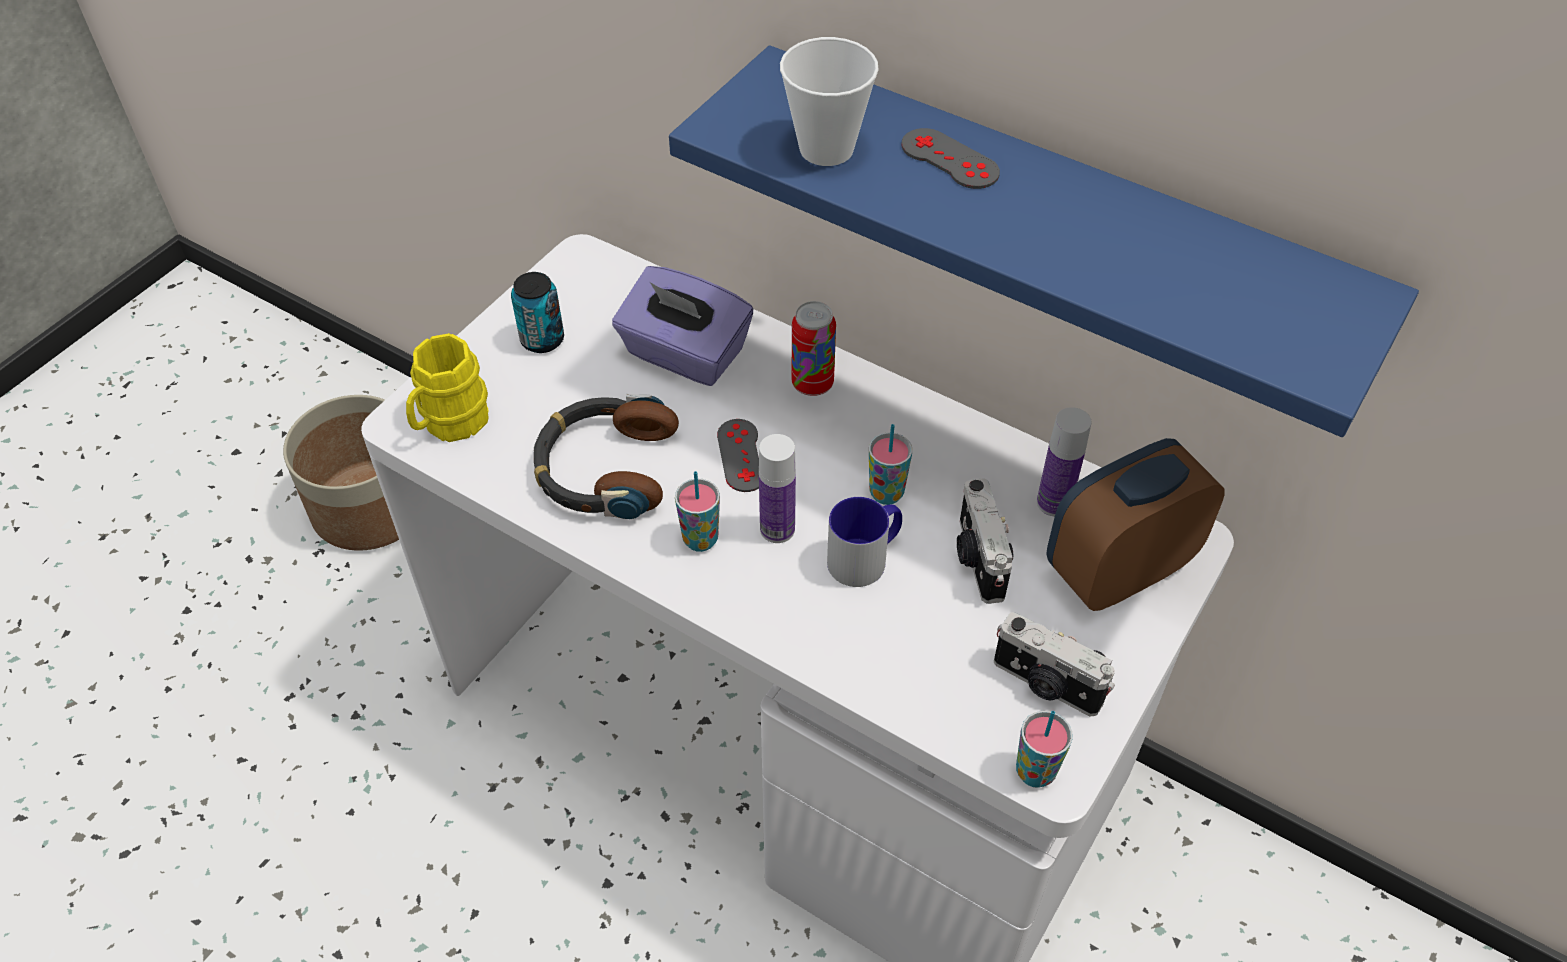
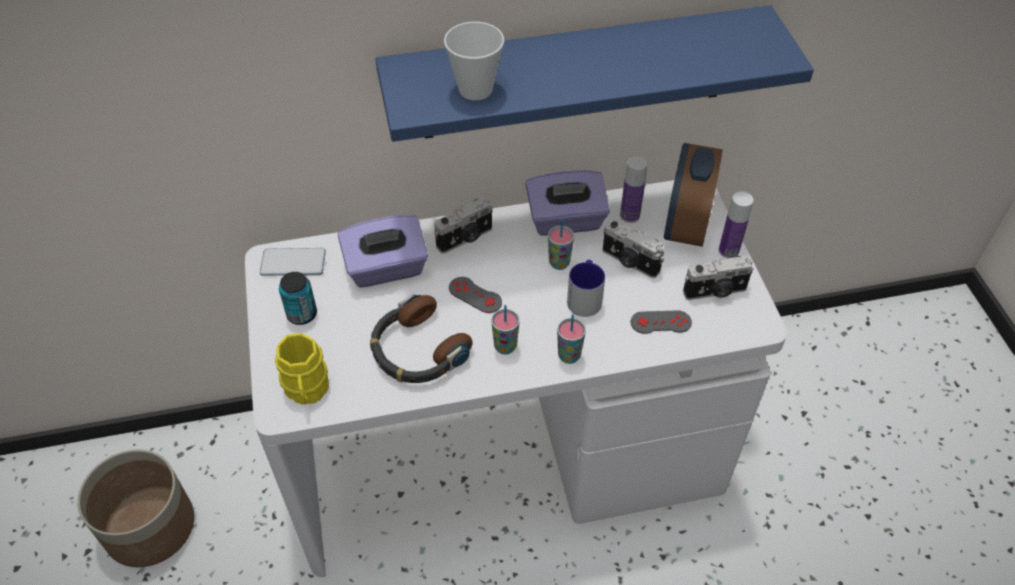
camera: 45 degrees left, 0 degrees up
bottle [759,434,796,543] -> bottle moved to [719,192,754,258]
can [791,301,836,396] -> camera [434,197,493,254]
grey game controller [901,128,1000,189] -> grey game controller moved to [631,310,692,334]
cup [1016,710,1073,788] -> cup moved to [557,314,586,364]
none -> phone [260,248,326,276]
none -> purple tissue box [525,171,610,236]

